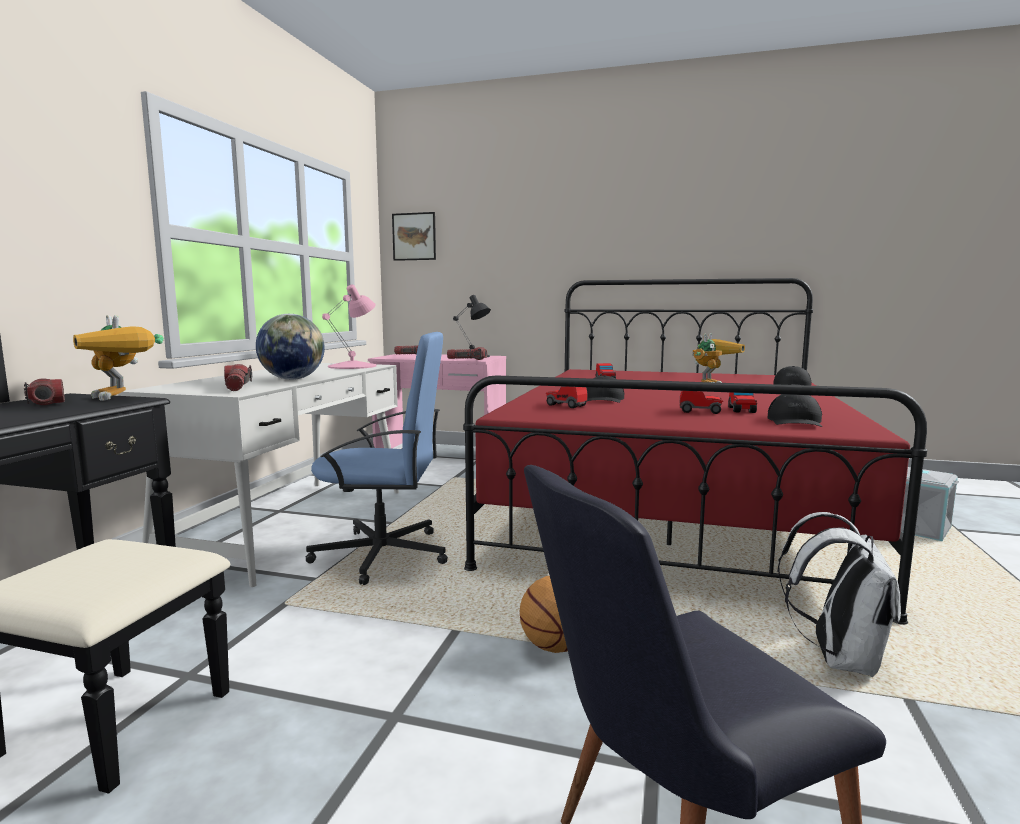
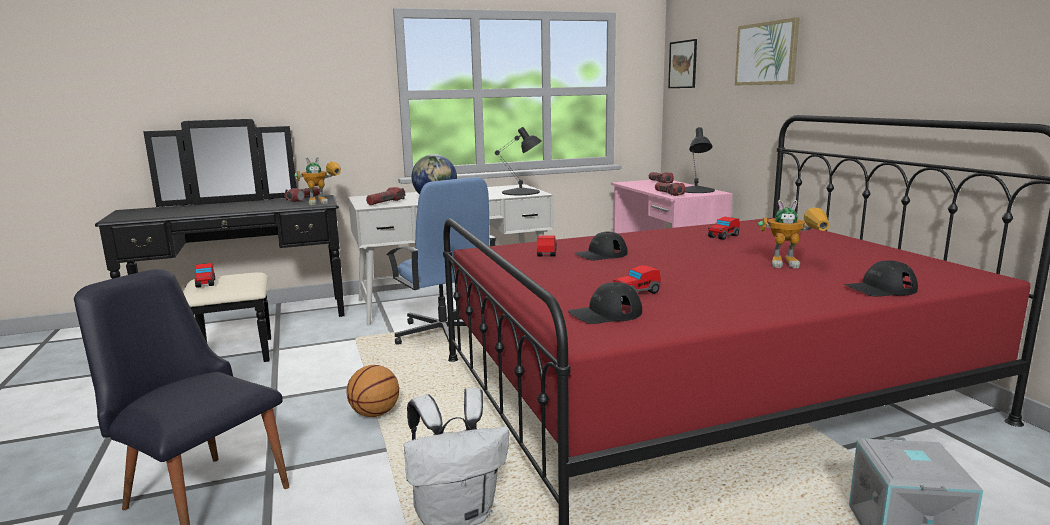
camera: 55 degrees right, 5 degrees up
toy robot [73,315,164,401] -> toy robot turned 120 degrees counterclockwise [294,157,341,205]
pink table lamp [322,285,377,369] -> black table lamp [495,127,542,195]
toy car [680,391,723,414] -> toy car moved to [195,263,215,288]
none -> picture [735,17,800,86]

